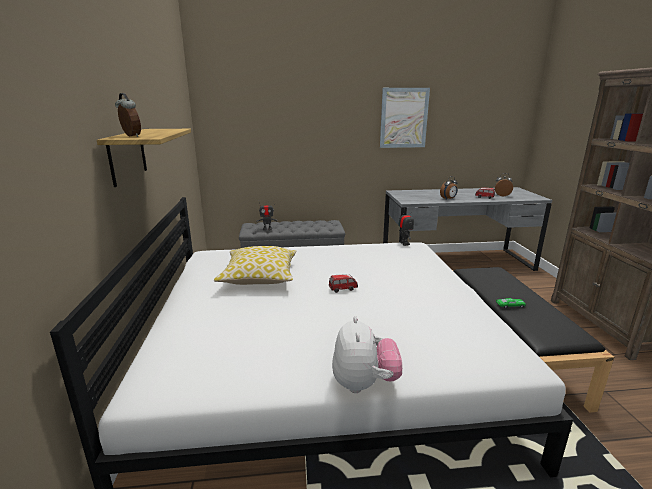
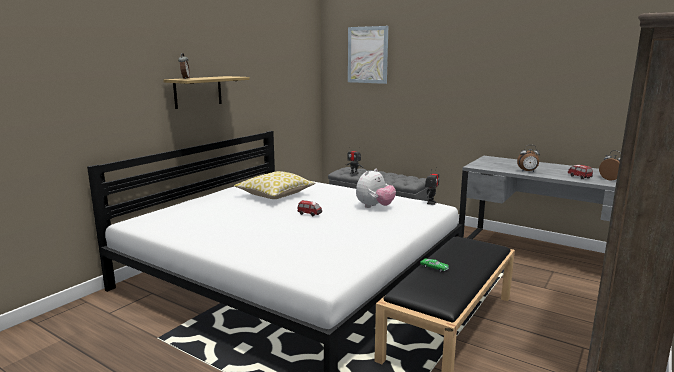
camera: 40 degrees right, 5 degrees down
plush toy [332,316,402,393] -> plush toy moved to [356,169,396,208]
picture [380,88,430,148] -> picture moved to [348,26,388,84]

